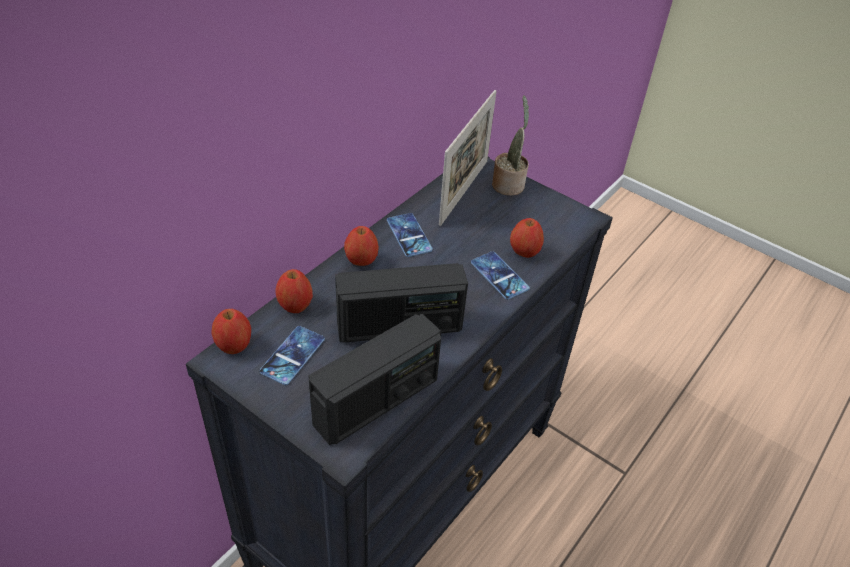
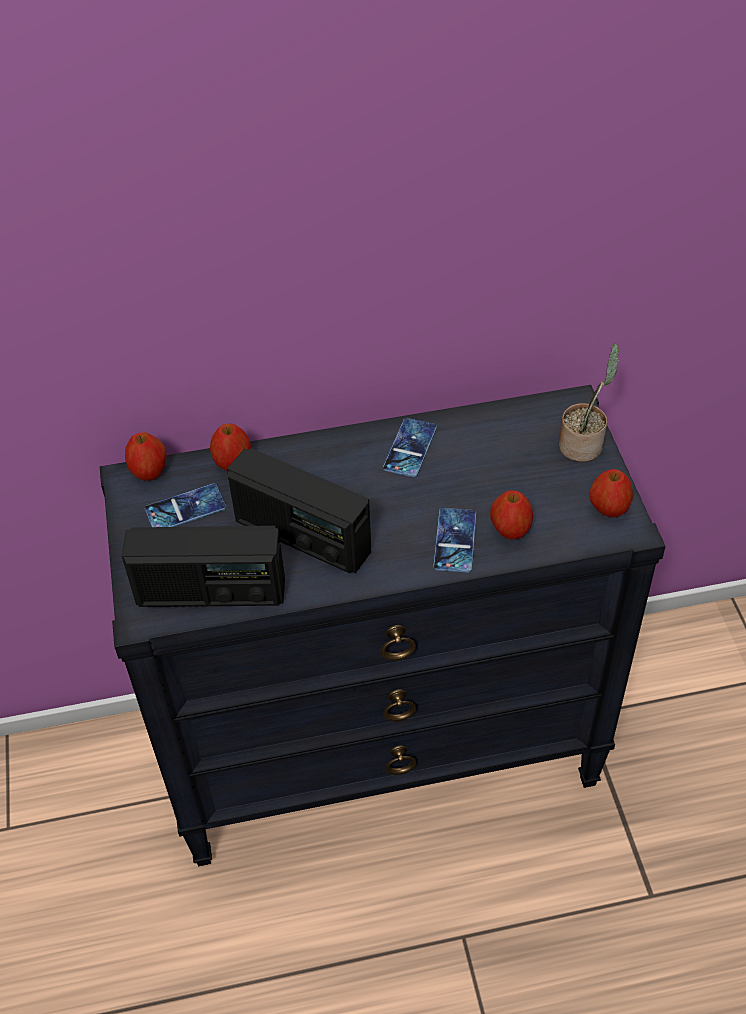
camera: 45 degrees right, 5 degrees up
apple [344,226,379,266] -> apple moved to [589,469,633,517]
picture frame [439,90,496,226] -> none

